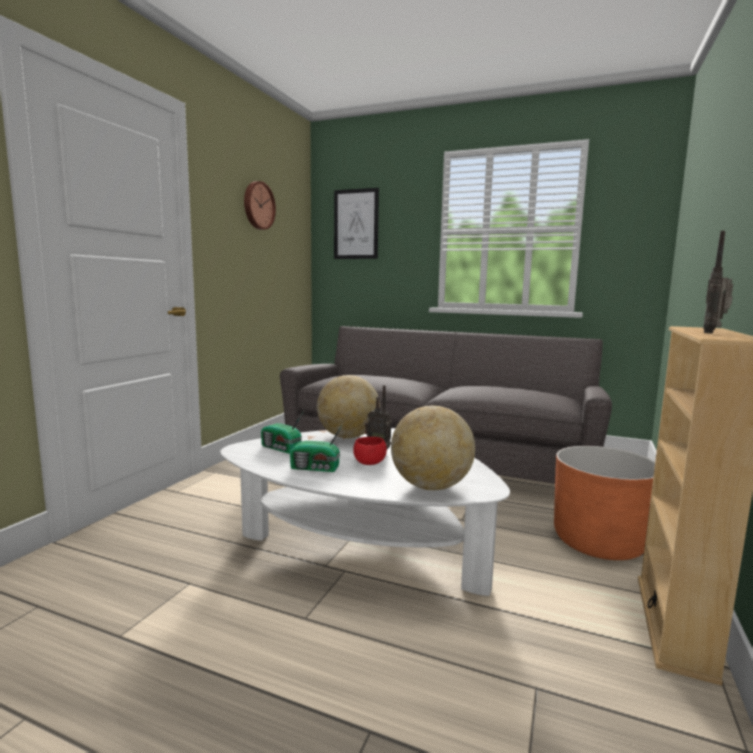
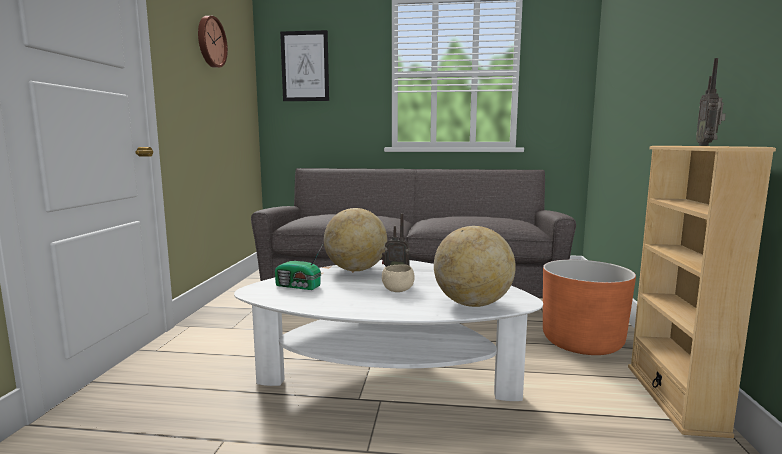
camera: 15 degrees left, 0 degrees up
radio [290,423,343,472] -> none
red bowl [353,437,387,465] -> beige bowl [382,264,415,292]

